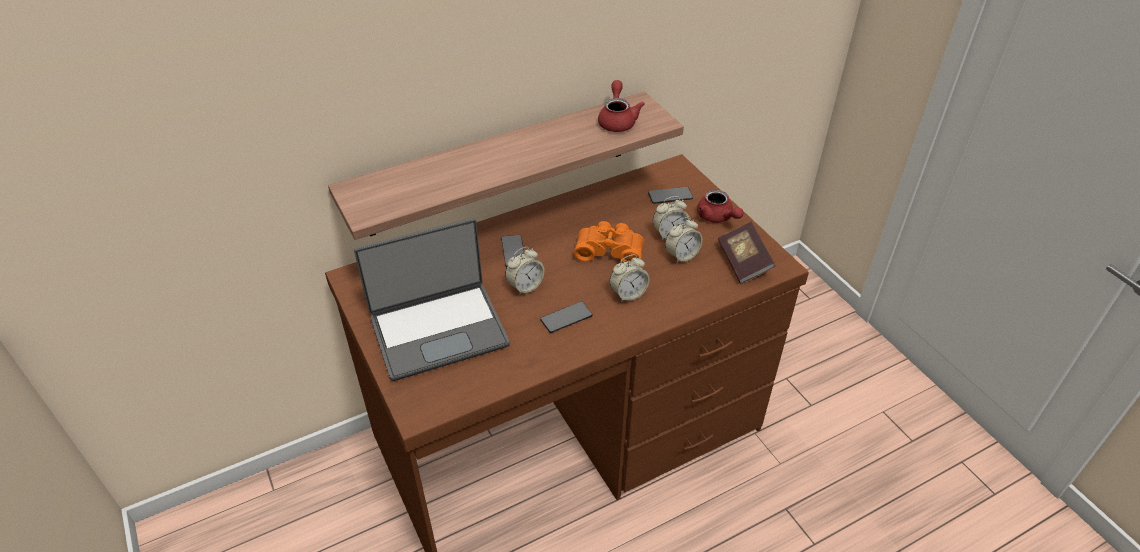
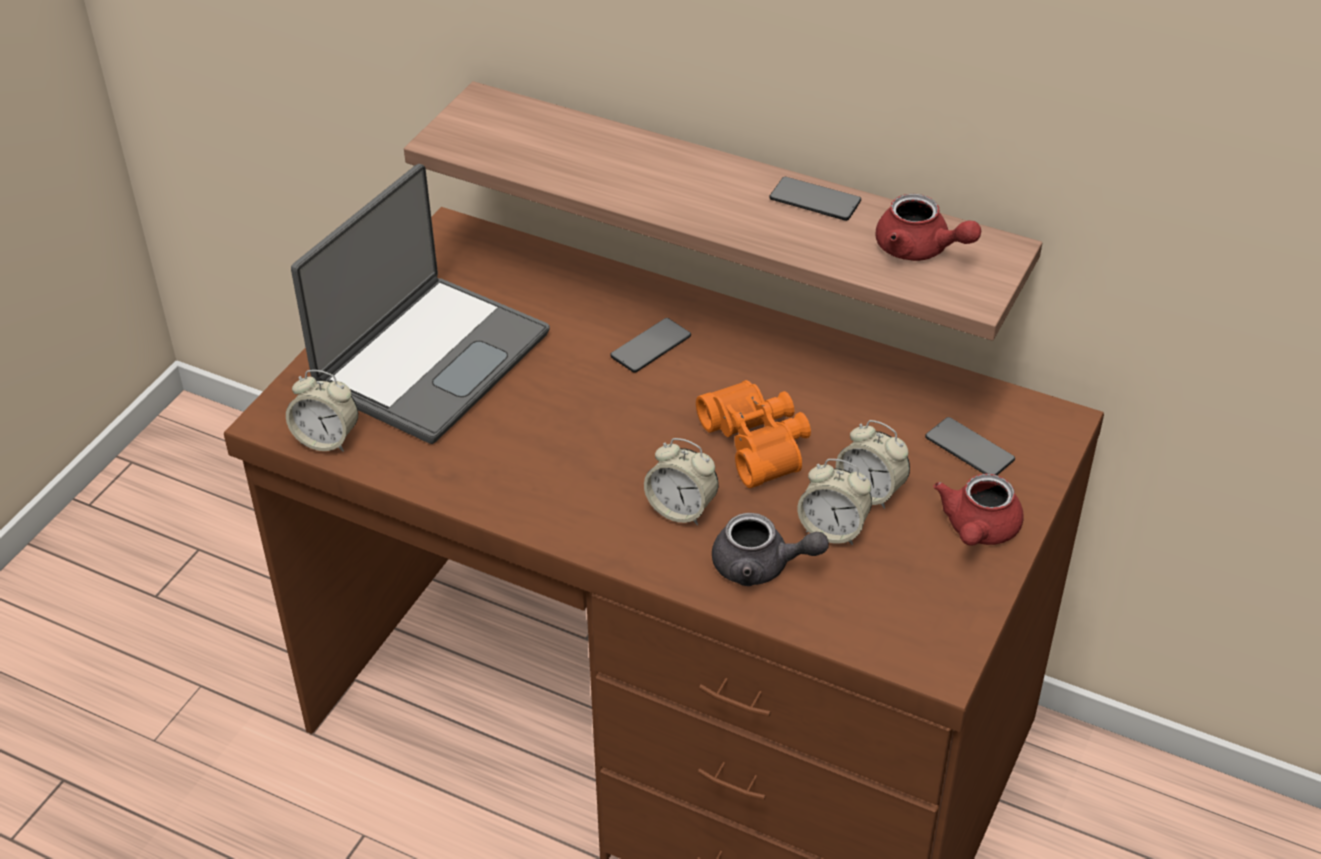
camera: 55 degrees right, 0 degrees up
laptop [354,218,510,381] -> laptop turned 90 degrees counterclockwise [291,164,550,444]
alarm clock [505,246,545,296] -> alarm clock moved to [286,370,358,452]
phone [540,301,593,333] -> phone moved to [769,177,861,221]
red teapot [598,80,645,132] -> red teapot turned 75 degrees clockwise [876,194,981,261]
book [718,222,775,284] -> none
none -> grey teapot [712,513,829,586]

